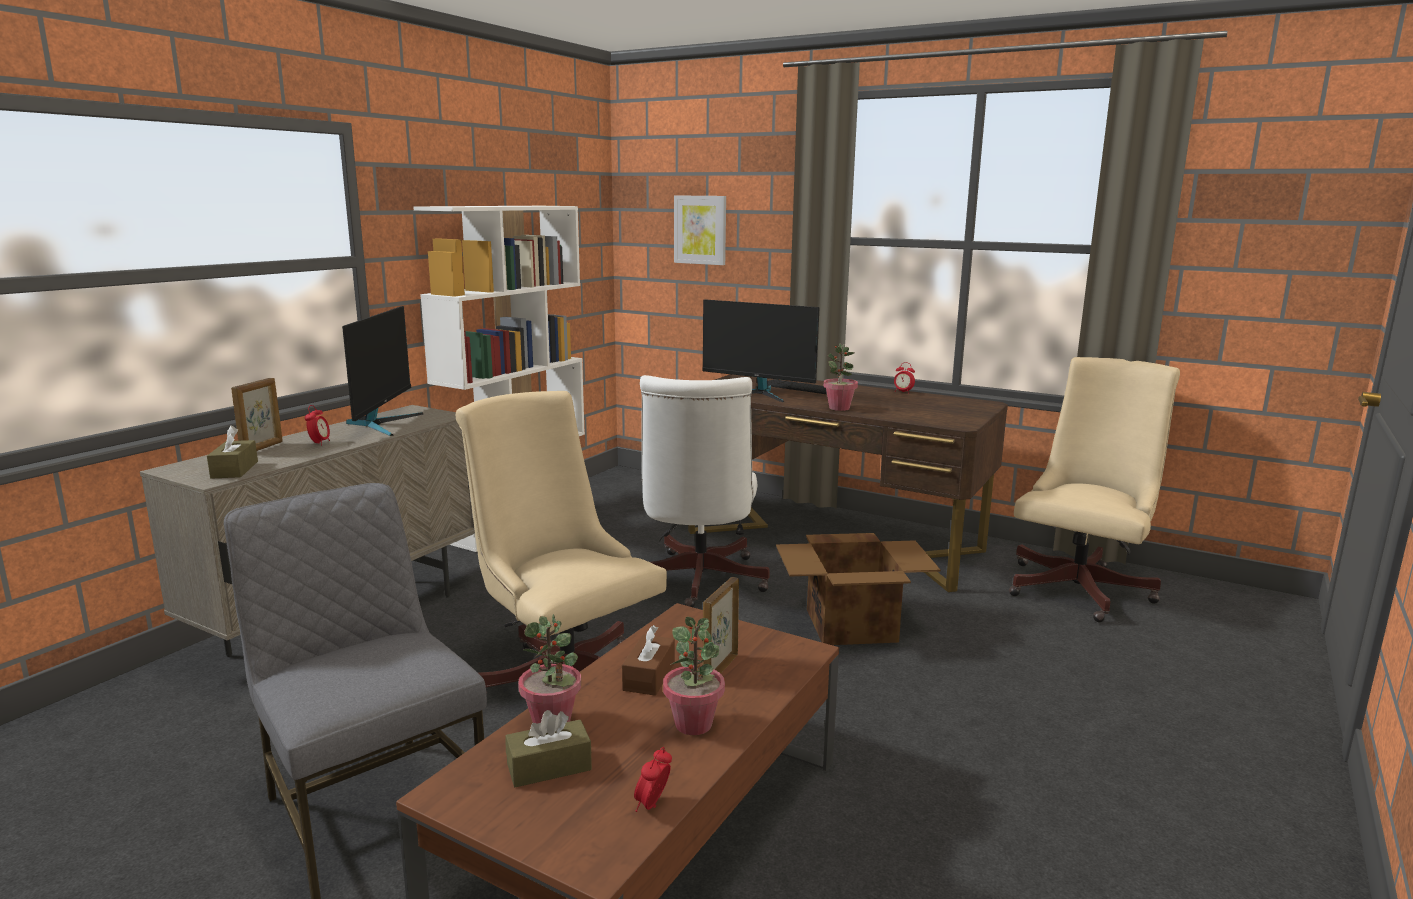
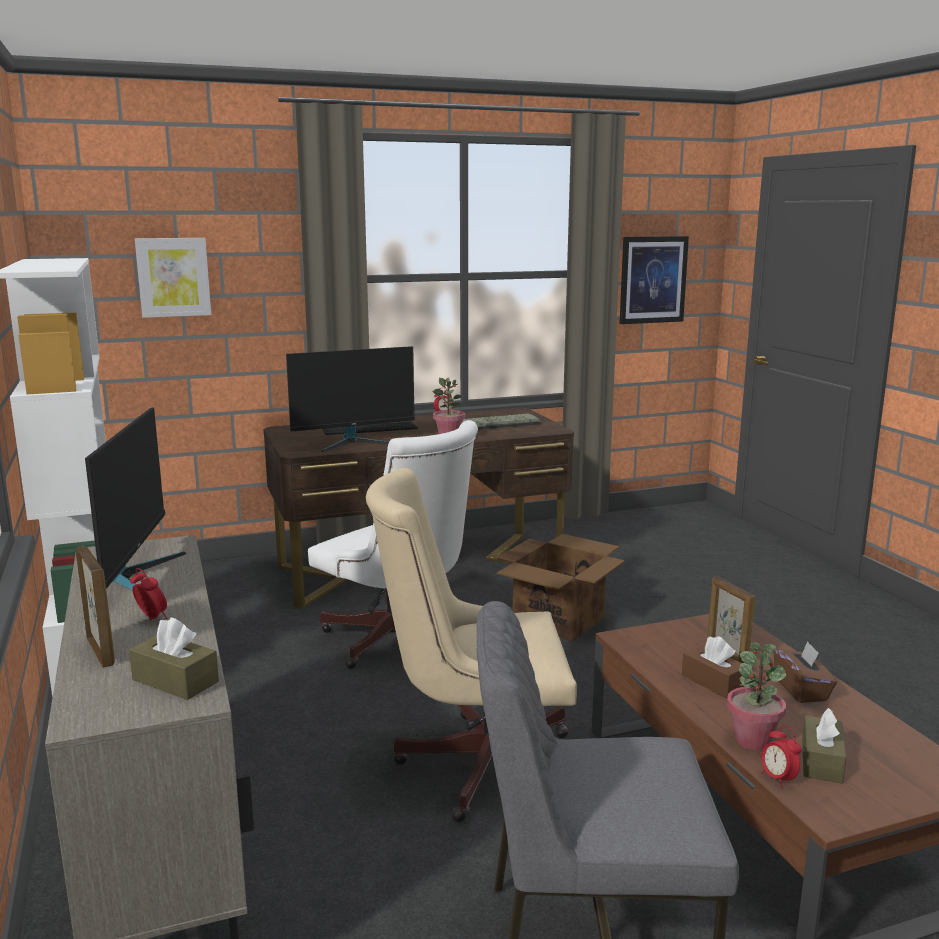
camera: 50 degrees left, 0 degrees up
monitor [342,306,423,436] -> monitor turned 45 degrees clockwise [85,408,186,591]
alarm clock [634,747,672,812] -> alarm clock moved to [761,725,802,788]
potted plant [663,617,725,735] -> brown tissue box [774,641,837,703]
beige office chair [1009,357,1180,622] -> none
none -> keyboard [462,413,542,430]
none -> picture [620,236,689,324]

